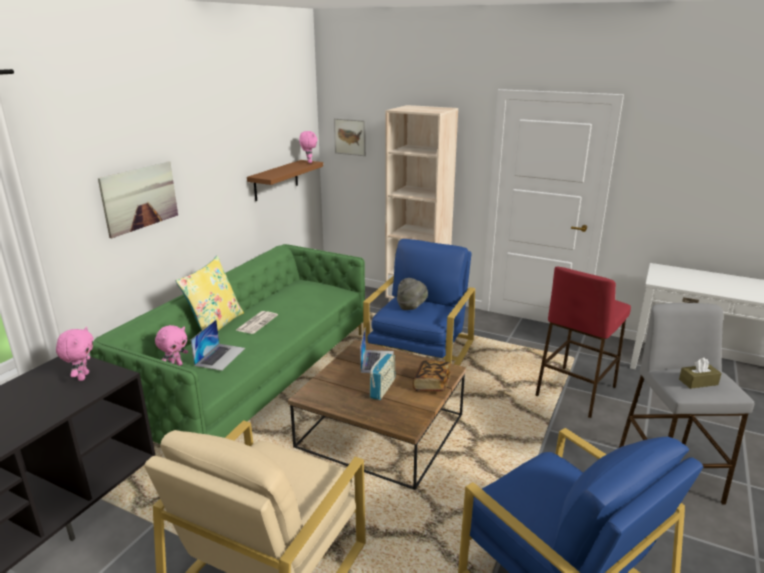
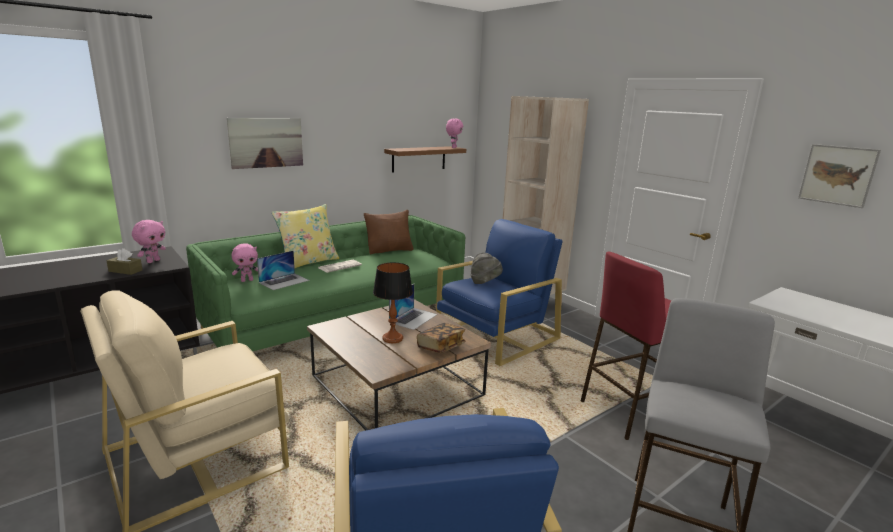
camera: 25 degrees right, 5 degrees down
picture [334,118,366,156] -> picture moved to [798,144,881,208]
radio [370,353,395,400] -> table lamp [373,262,413,343]
brown tissue box [679,358,722,389] -> brown tissue box moved to [106,248,143,275]
none -> brown pillow [364,210,414,254]

